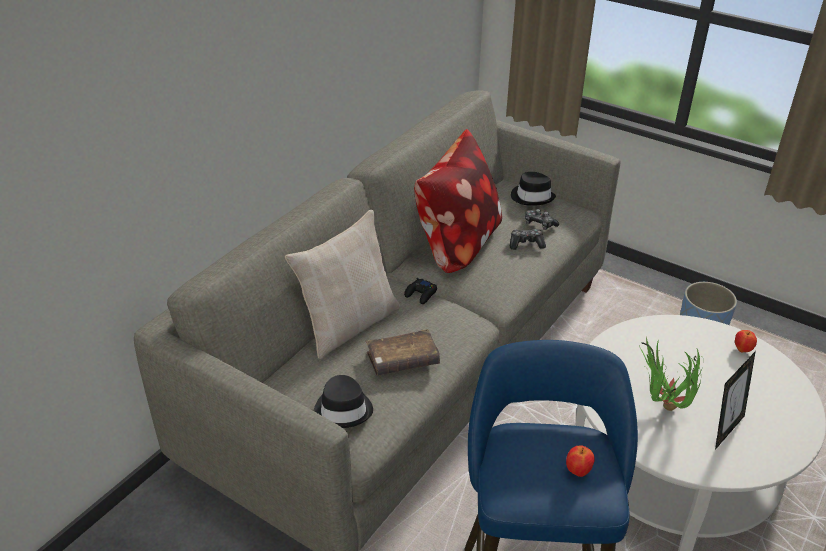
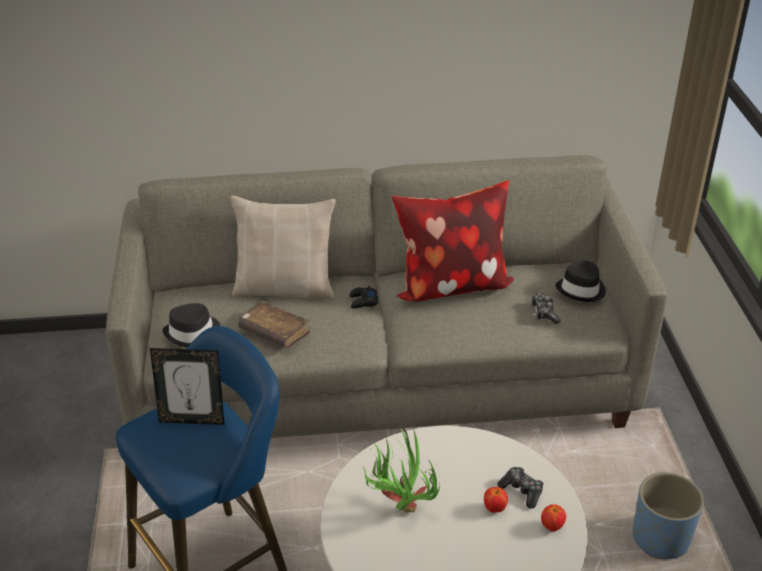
camera: 50 degrees right, 0 degrees up
game controller [510,229,546,250] -> game controller moved to [497,467,543,509]
apple [566,445,595,477] -> apple moved to [484,487,508,513]
picture frame [715,351,756,450] -> picture frame moved to [150,348,225,425]

